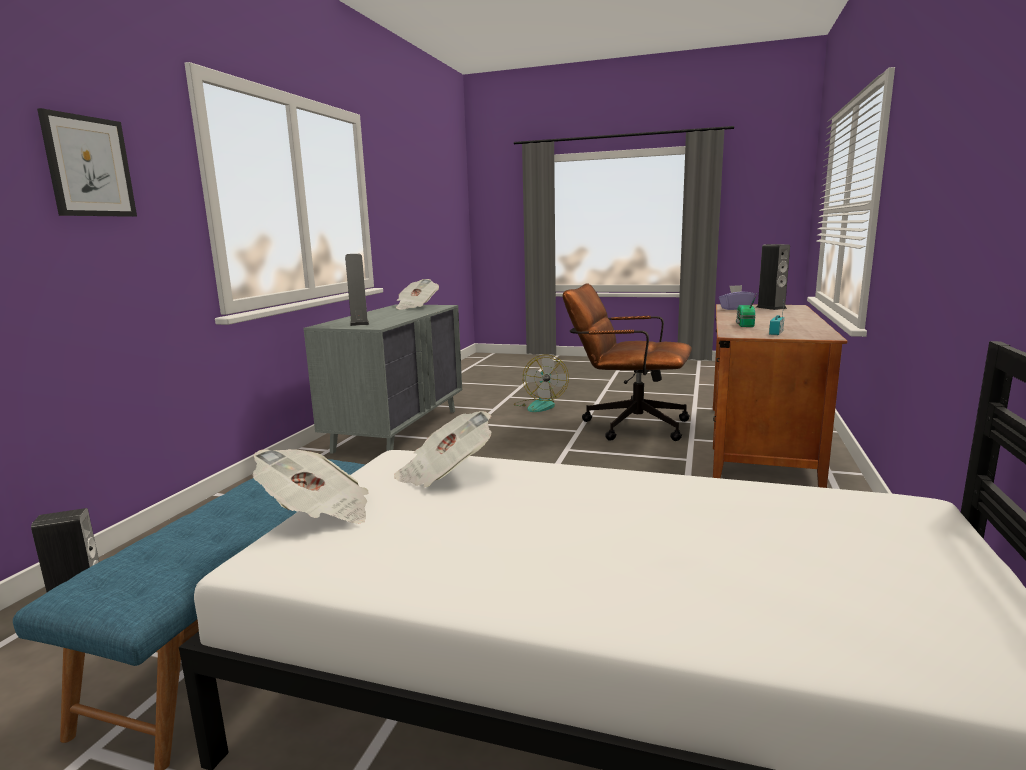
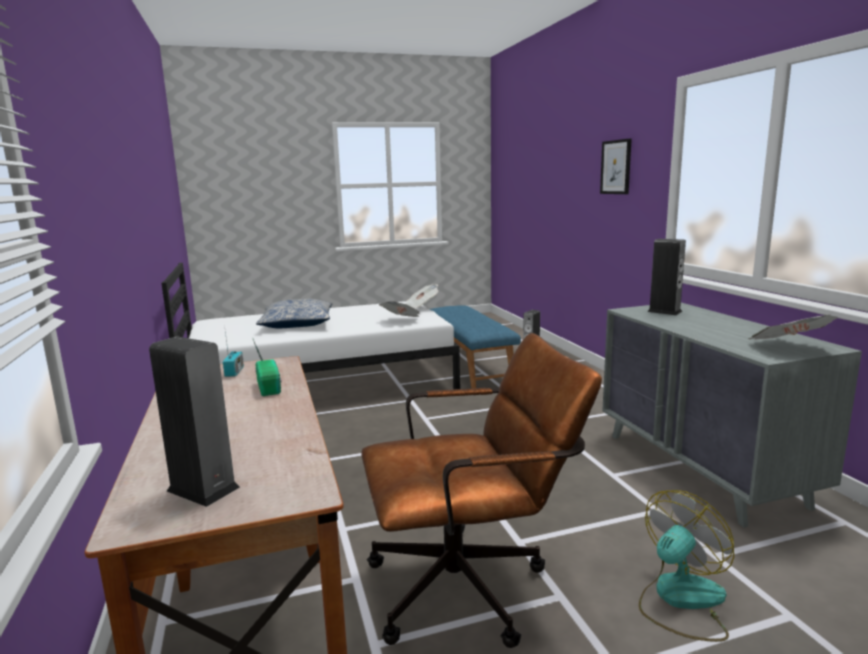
camera: 145 degrees right, 0 degrees up
fan [514,355,569,412] -> fan turned 90 degrees clockwise [639,490,734,642]
purple tissue box [719,285,755,310] -> none
none -> pillow [256,299,332,328]

